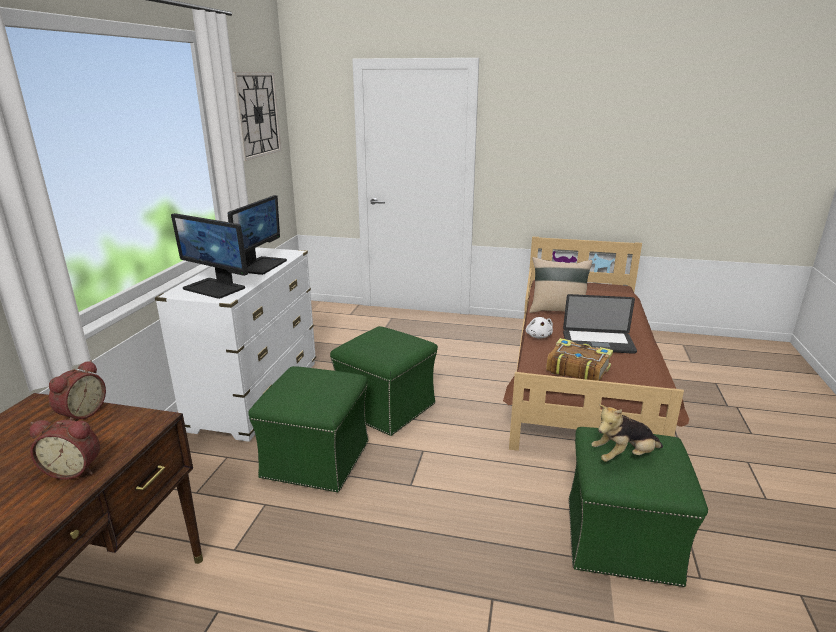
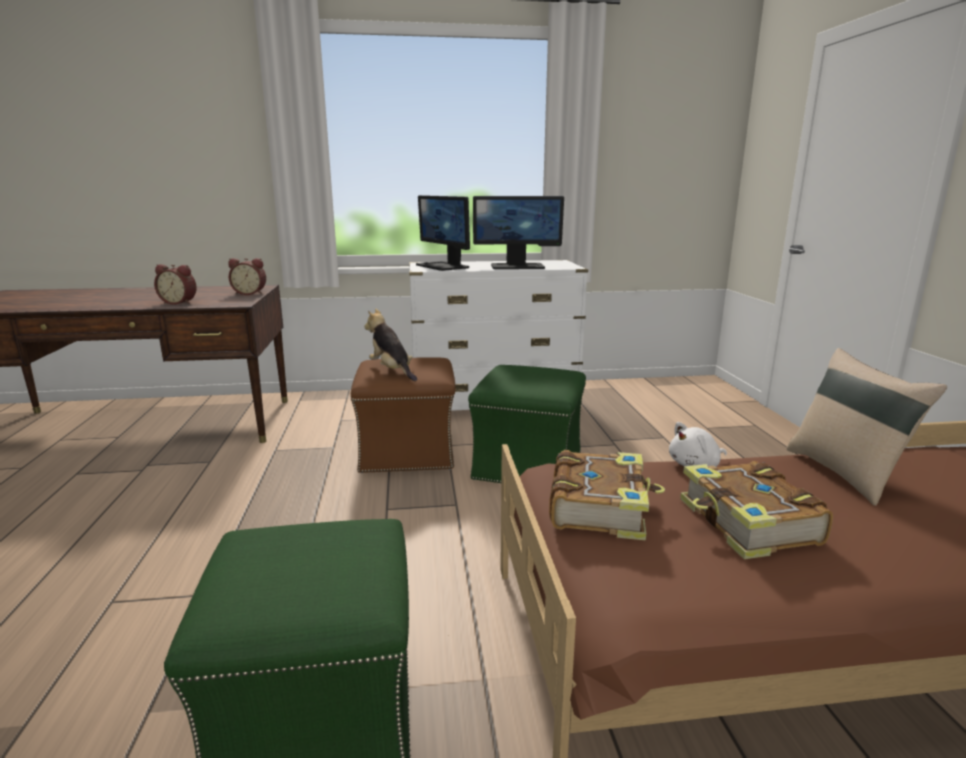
camera: 70 degrees right, 5 degrees down
alarm clock [29,420,100,480] -> alarm clock turned 60 degrees counterclockwise [154,264,197,305]
monitor [171,213,248,299] -> monitor turned 45 degrees counterclockwise [416,195,470,271]
wall clock [233,72,281,161] -> none
green ottoman [248,366,369,492] -> brown ottoman [351,357,456,473]
laptop [563,294,637,354] -> book [680,461,833,559]
plush toy [591,404,663,462] -> plush toy moved to [364,308,417,381]

